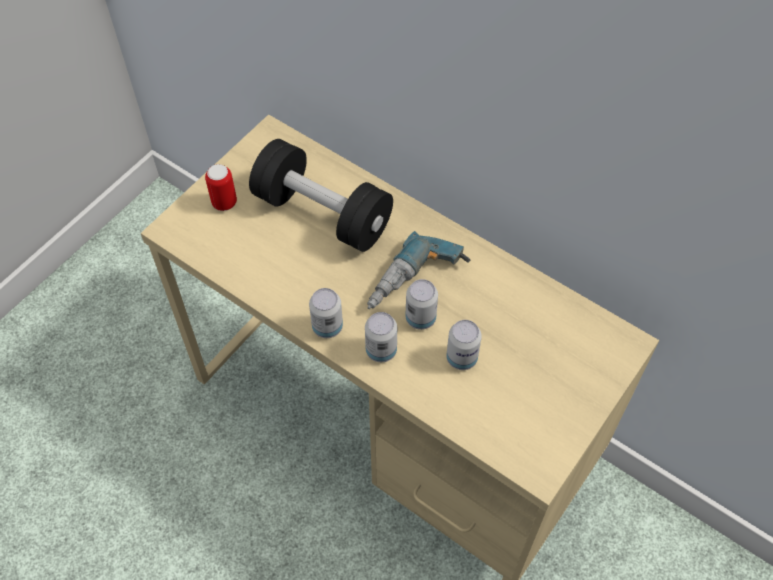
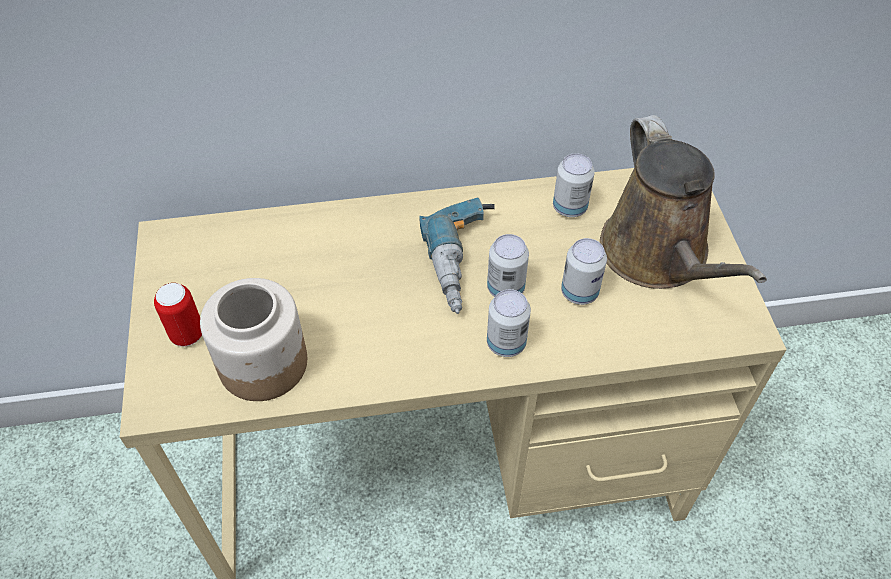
camera: 45 degrees left, 5 degrees down
black dumbbell [249,139,393,252] -> none
can [309,288,343,338] -> can moved to [553,153,595,217]
none -> jar [200,278,307,401]
none -> brown watering can [600,115,767,289]

